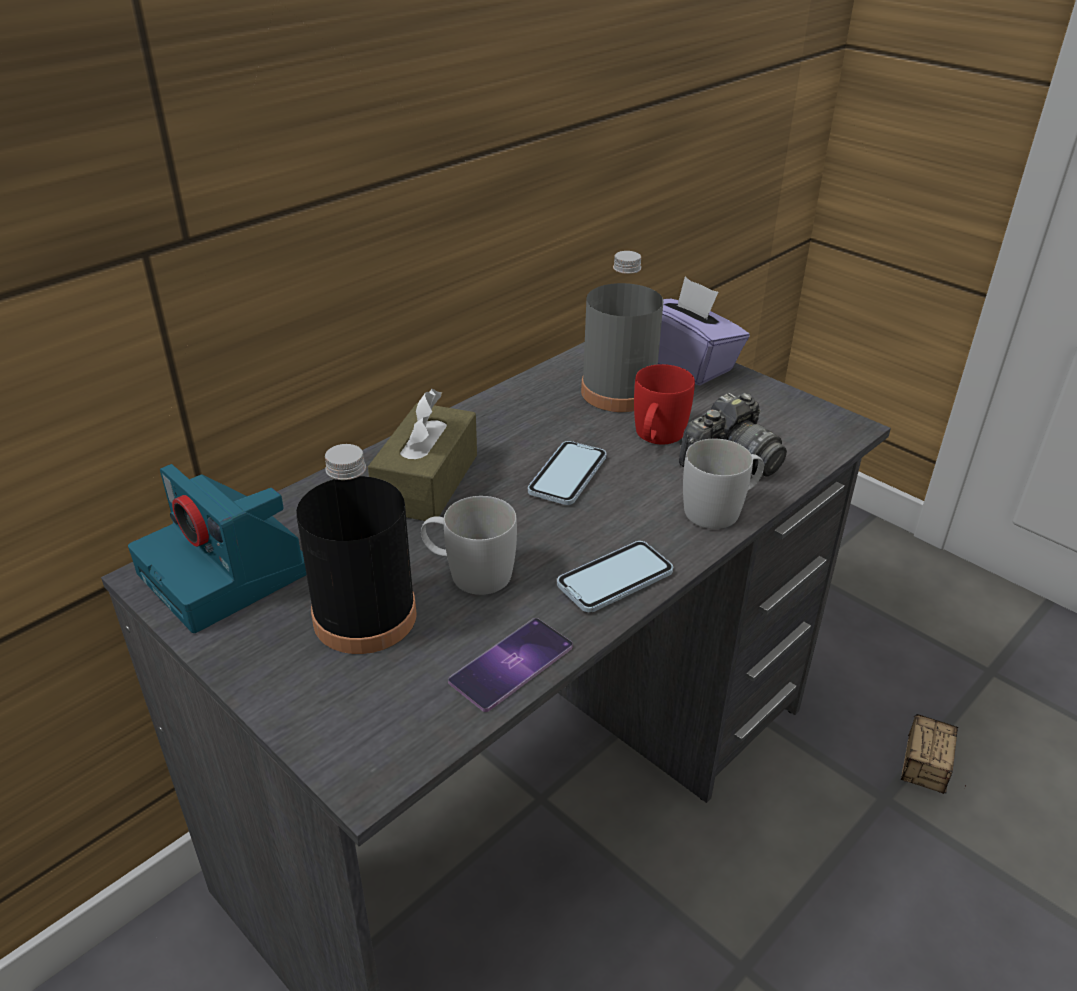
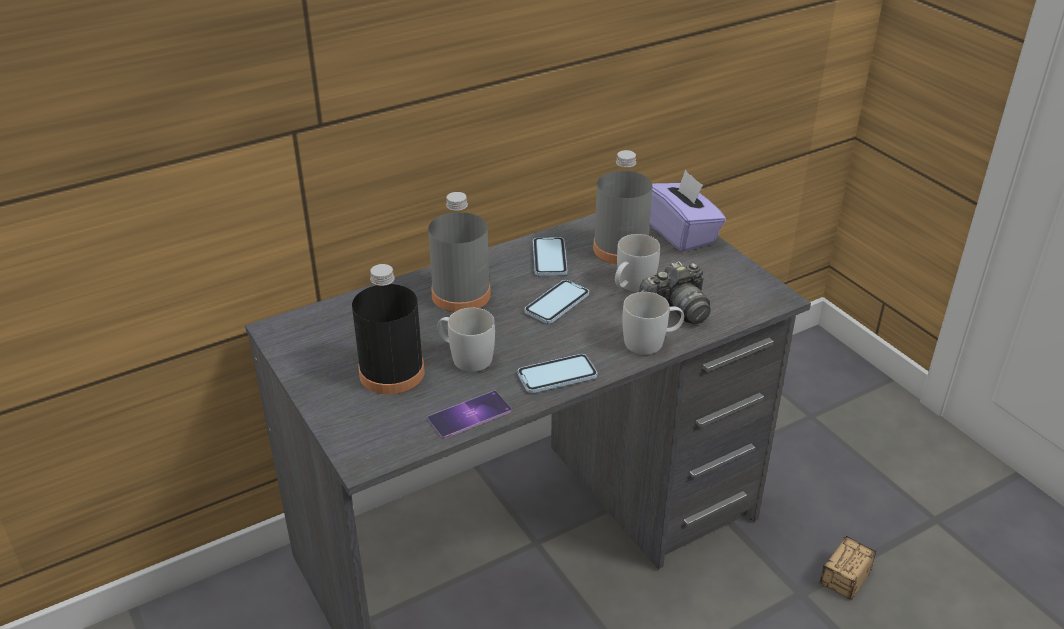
camera: 15 degrees right, 0 degrees up
camera [128,464,307,633] -> none
brown tissue box [368,389,477,521] -> grey bottle [428,192,491,312]
red mug [634,364,695,444] -> white mug [615,234,660,292]
none -> phone [533,237,568,276]

